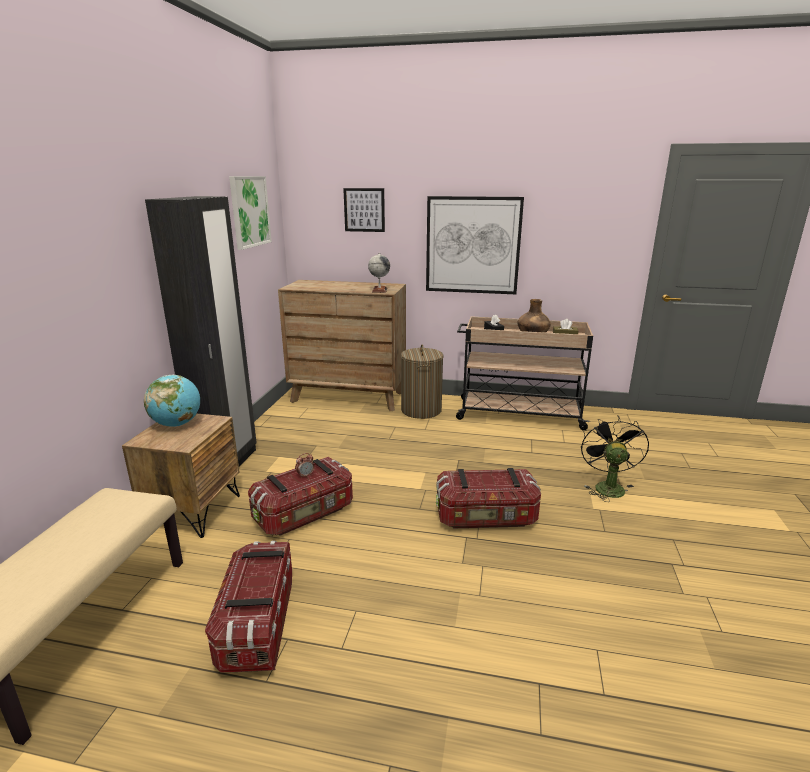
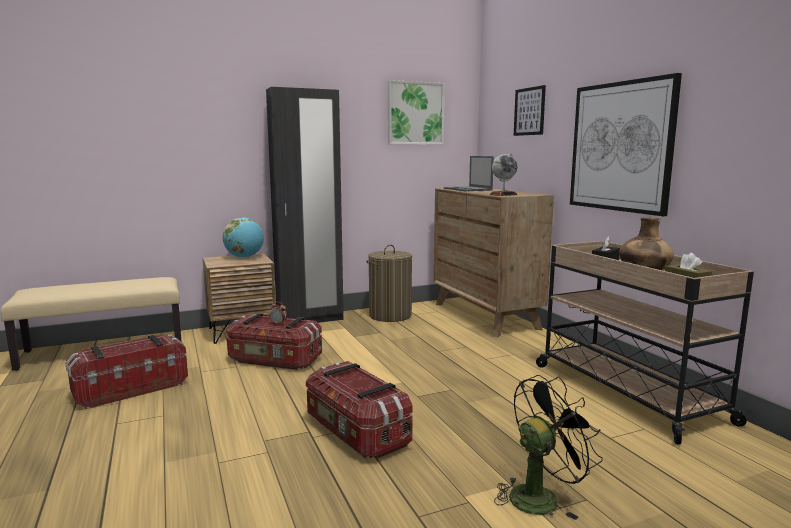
camera: 55 degrees right, 10 degrees down
laundry basket [401,344,443,419] -> laundry basket moved to [366,244,412,322]
none -> laptop [444,156,494,191]

